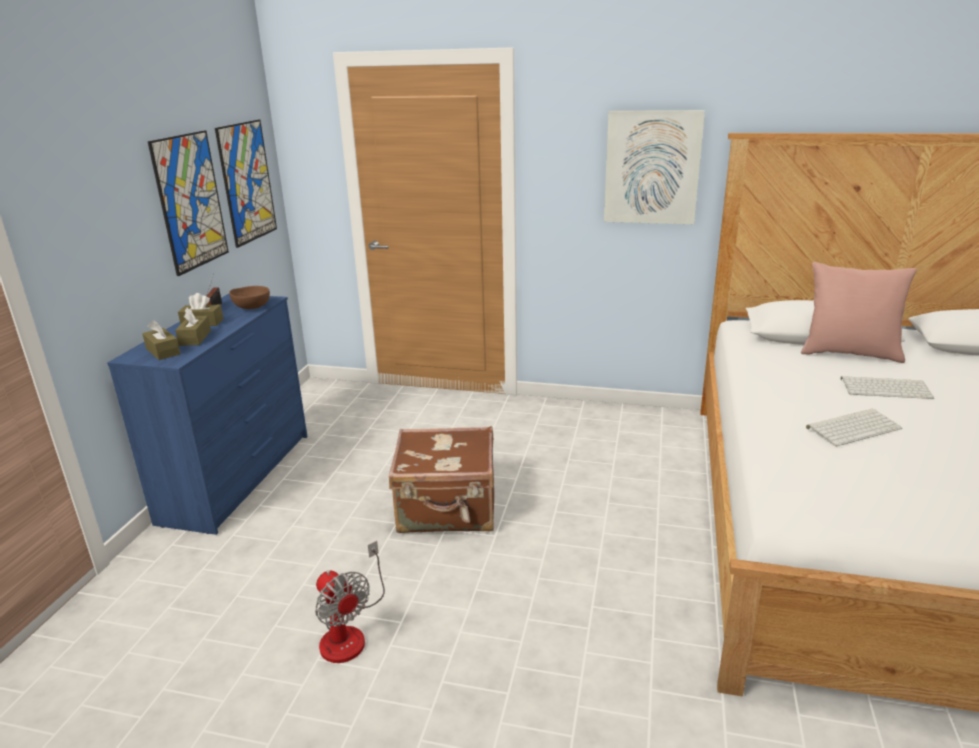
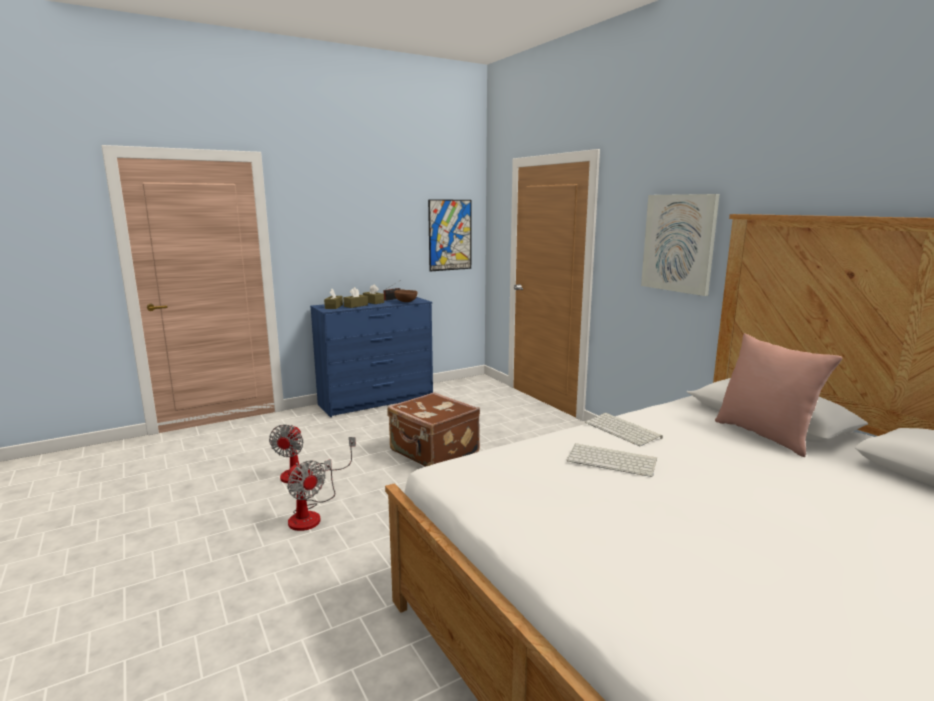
camera: 45 degrees right, 10 degrees down
picture [148,130,229,276] -> none
keyboard [841,376,934,399] -> keyboard moved to [585,413,663,446]
none -> fan [287,459,335,531]

